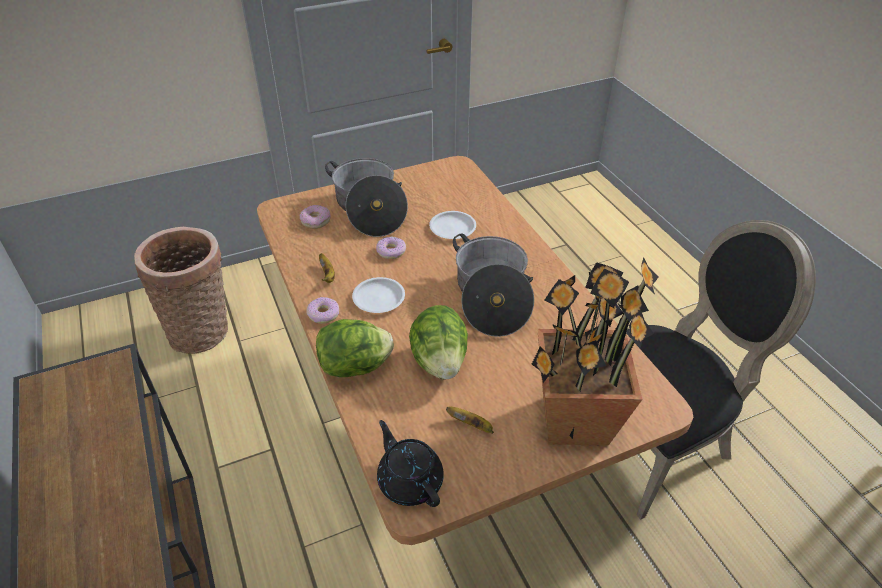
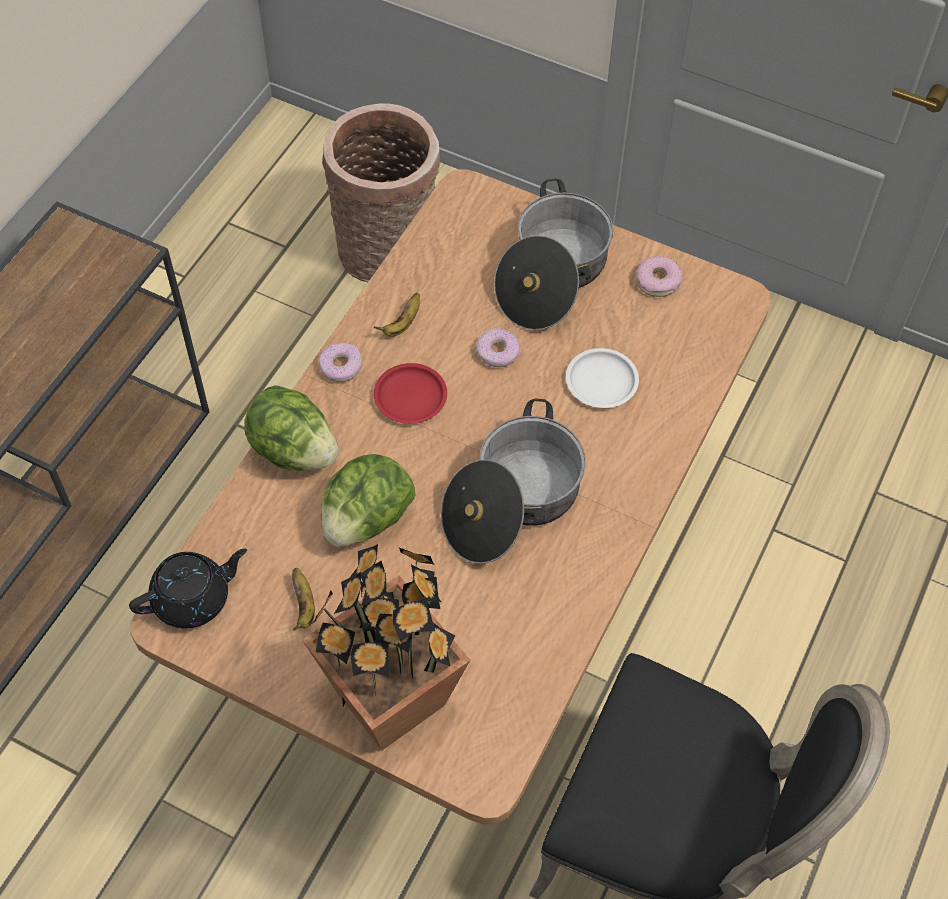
camera: 50 degrees right, 15 degrees up
donut [300,205,331,229] -> donut moved to [636,256,683,297]
white plate [352,277,405,313] -> red plate [373,363,447,424]
black teapot [377,420,444,507] -> black teapot turned 45 degrees clockwise [129,548,247,629]

